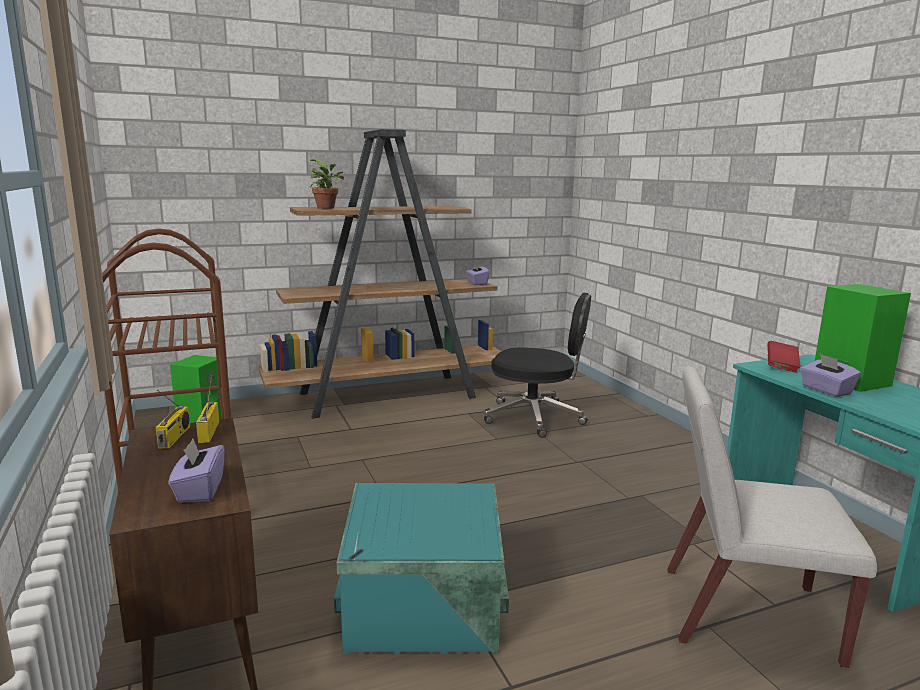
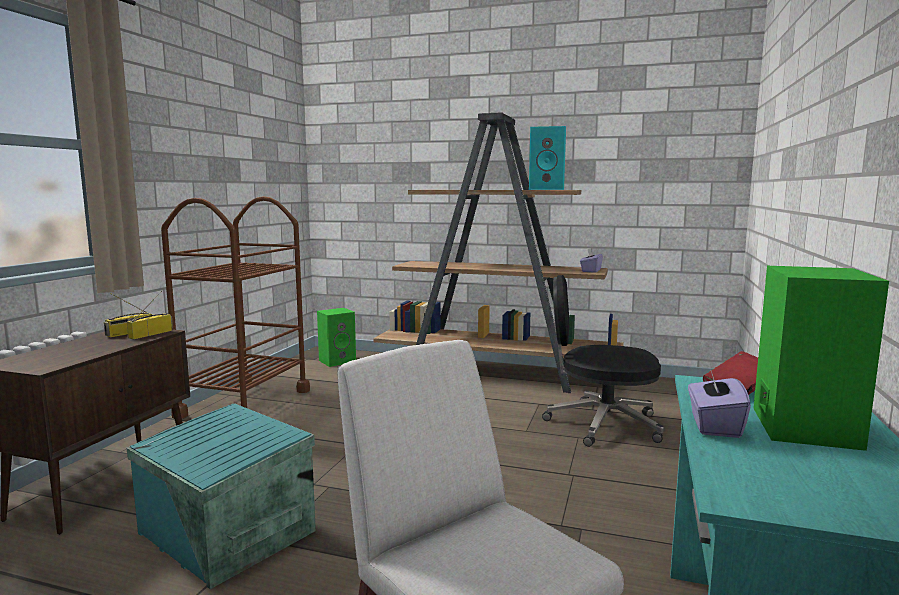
camera: 40 degrees right, 5 degrees down
purple tissue box [168,439,225,503] -> none
potted plant [310,159,344,209] -> none
black office chair [484,292,591,438] -> black office chair turned 135 degrees clockwise [542,275,664,447]
none -> turquoise speaker [529,126,566,190]

